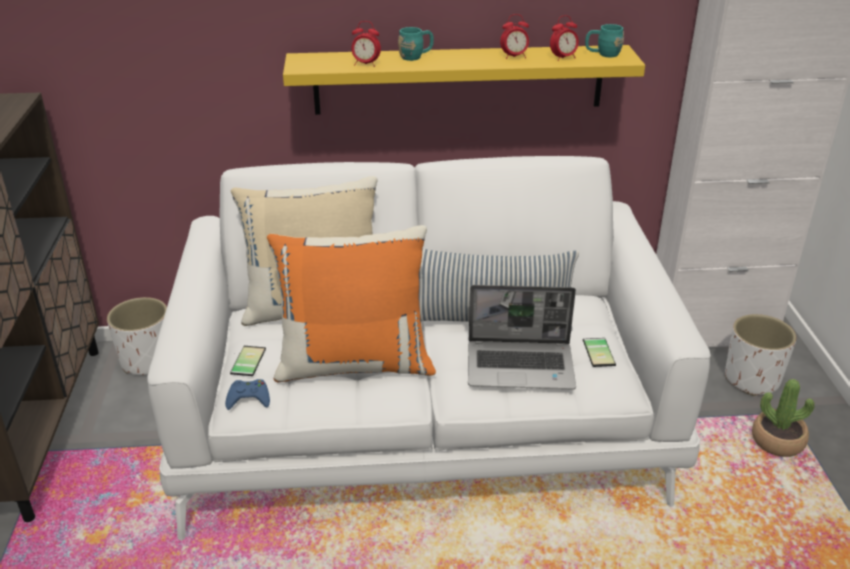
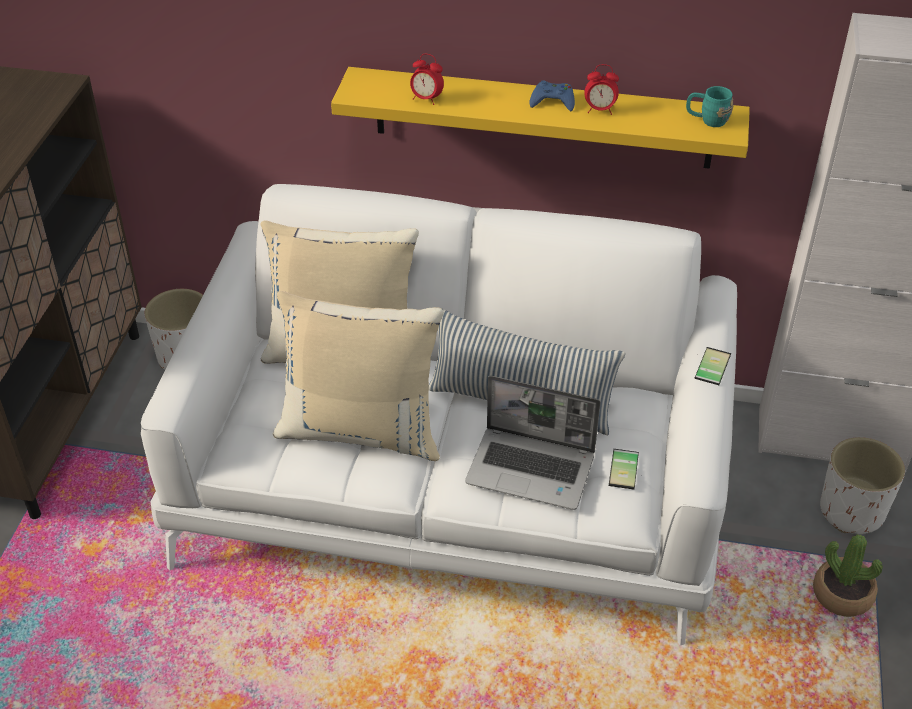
camera: 15 degrees right, 10 degrees up
blue game controller [225,379,270,410] -> blue game controller moved to [529,80,575,111]
phone [230,346,266,376] -> phone moved to [694,347,731,385]
orange pillow [267,225,436,382] -> beige pillow [273,291,444,461]
turquoise mug [398,27,434,61] -> none
alarm clock [550,15,579,61] -> none

